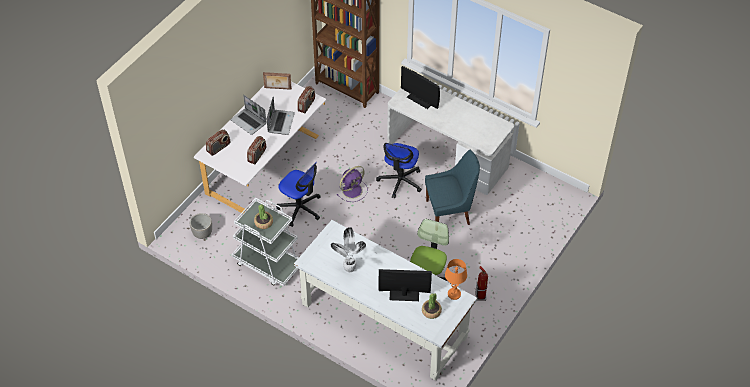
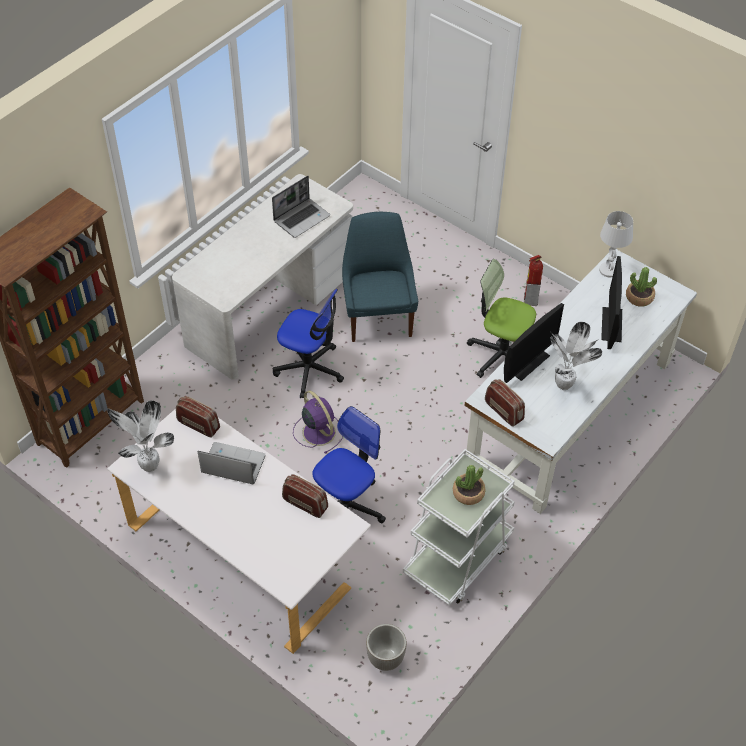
camera: 85 degrees left, 0 degrees up
radio [206,129,230,156] -> radio moved to [485,379,525,427]
laptop [231,95,267,135] -> laptop moved to [272,176,330,238]
picture frame [263,72,292,90] -> potted plant [107,401,174,472]
monitor [401,66,440,109] -> monitor moved to [504,303,564,383]
orange table lamp [445,259,467,300] -> white table lamp [599,211,633,277]

